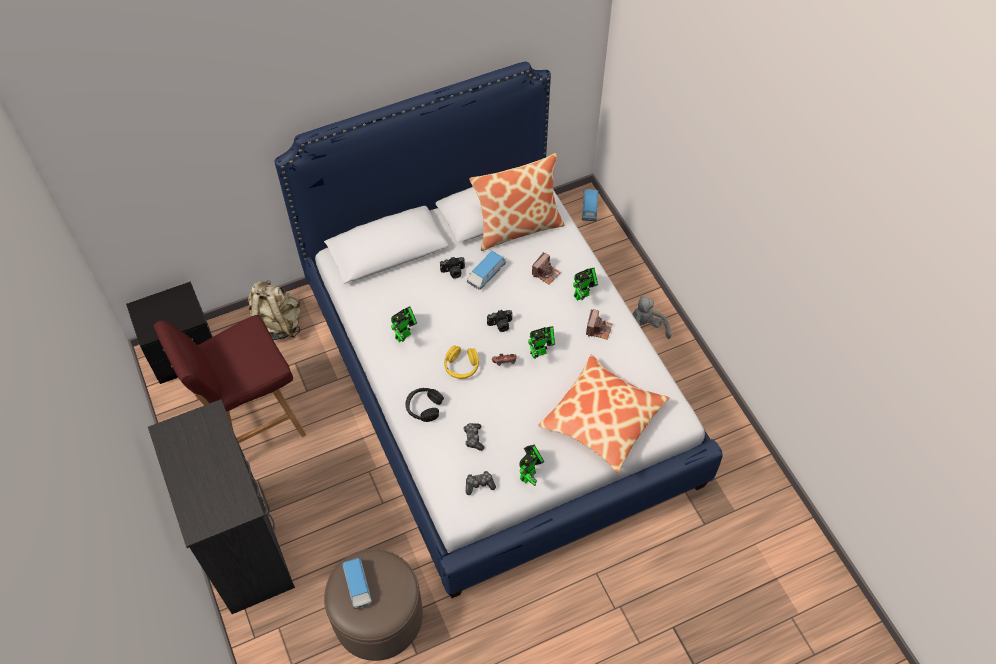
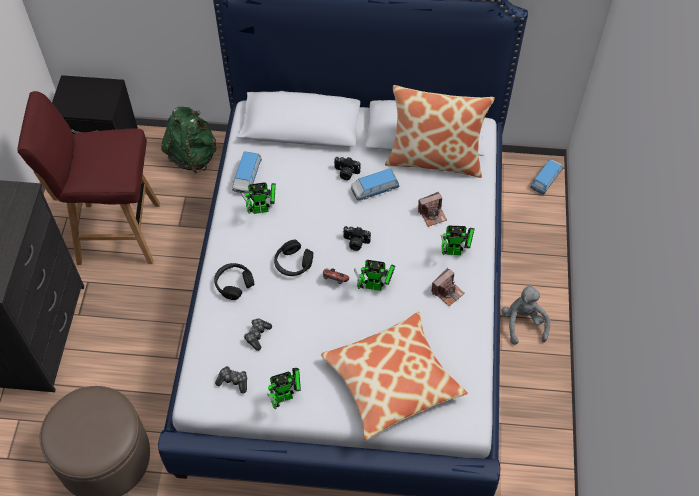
camera: 30 degrees right, 0 degrees up
beige backpack [248,280,301,340] -> green backpack [161,107,216,174]
toy car [342,558,373,609] -> toy car moved to [232,151,262,194]
yellow headphones [444,346,479,379] -> black headphones [274,240,313,276]

